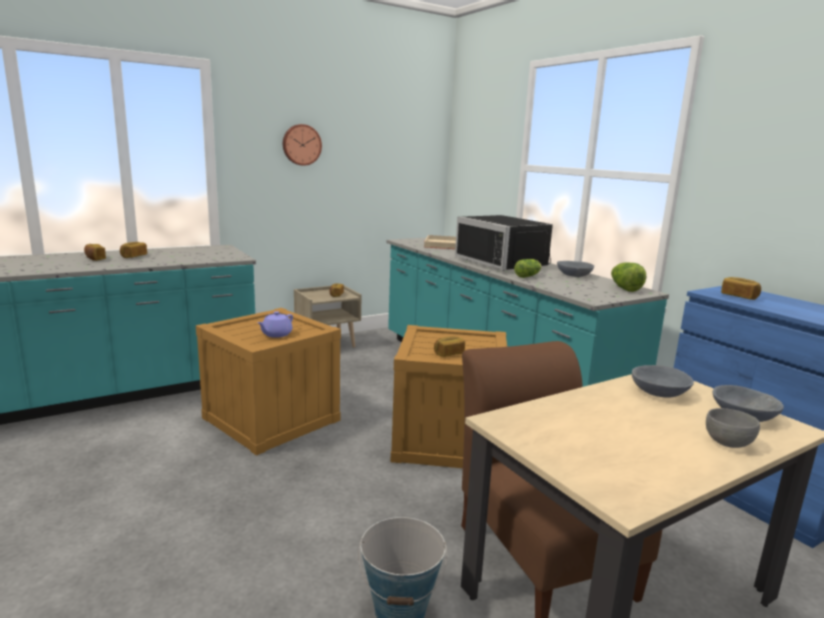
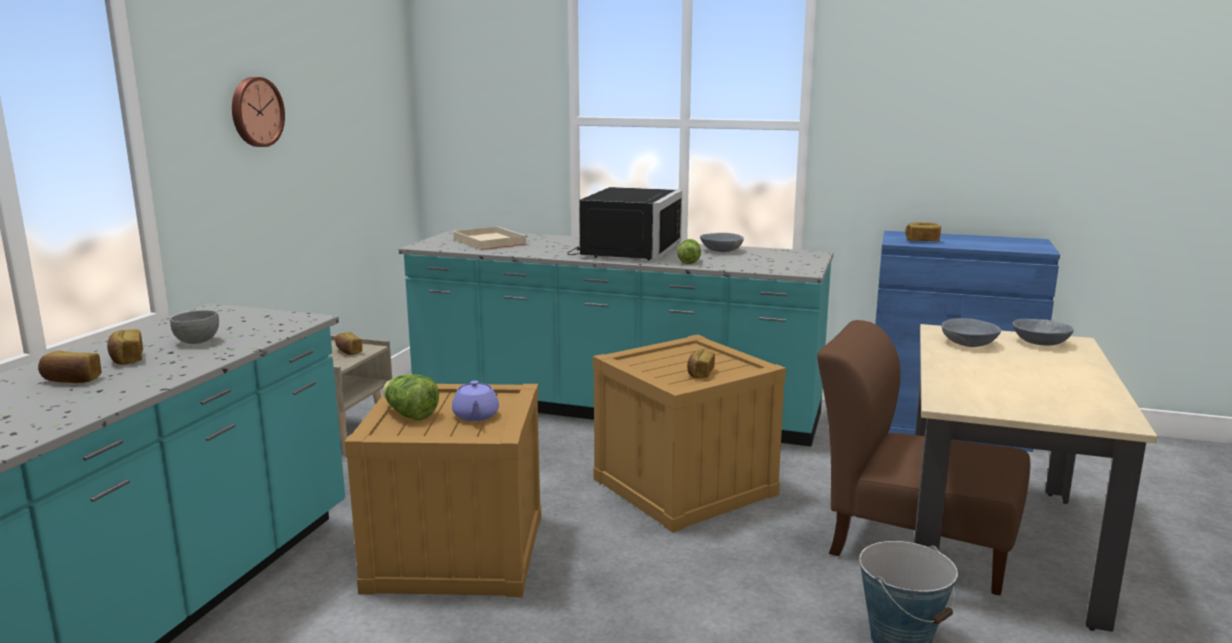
camera: 40 degrees left, 0 degrees up
black microwave [455,215,553,271] -> black microwave turned 90 degrees counterclockwise [567,187,682,261]
lettuce [611,262,646,292] -> lettuce moved to [383,374,439,421]
grey bowl [706,408,760,448] -> grey bowl moved to [170,310,219,344]

